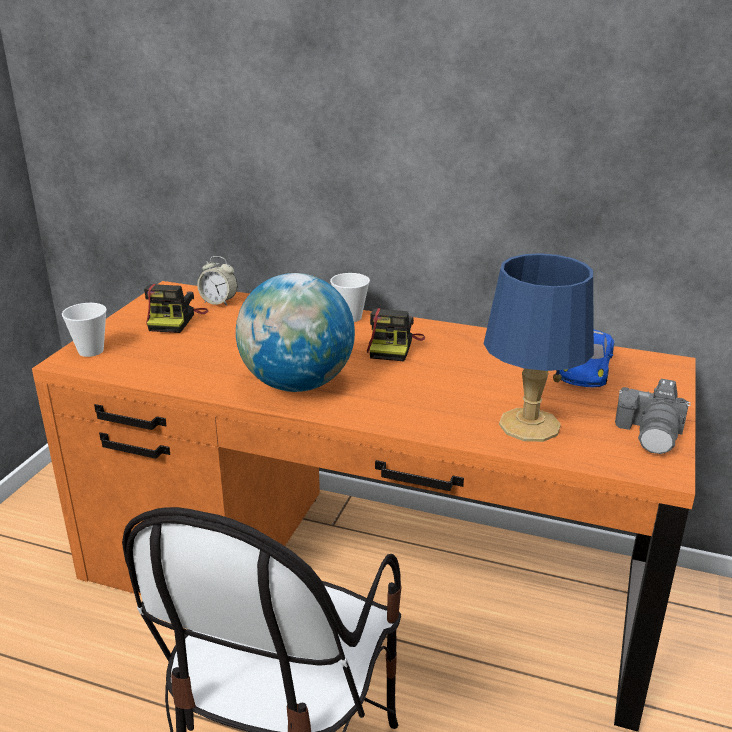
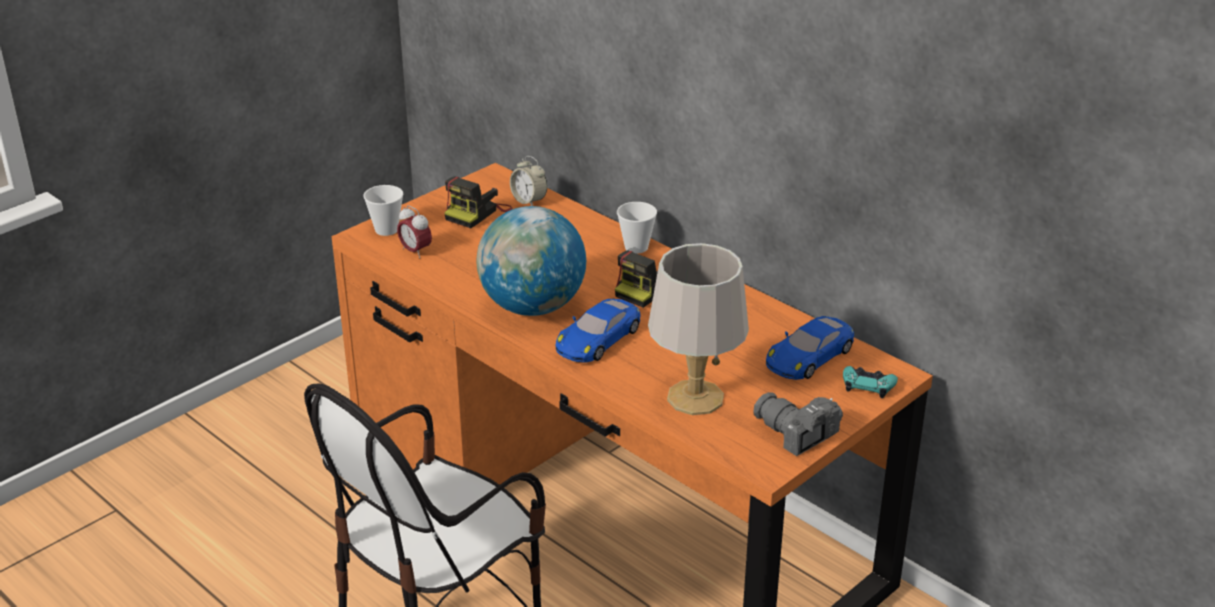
camera: 25 degrees right, 5 degrees up
blue table lamp [484,253,594,442] -> grey table lamp [648,243,749,415]
camera [615,379,691,454] -> camera turned 90 degrees clockwise [753,392,843,456]
none -> alarm clock [397,205,432,258]
none -> blue toy car [556,299,640,363]
none -> turquoise game controller [843,366,898,398]

